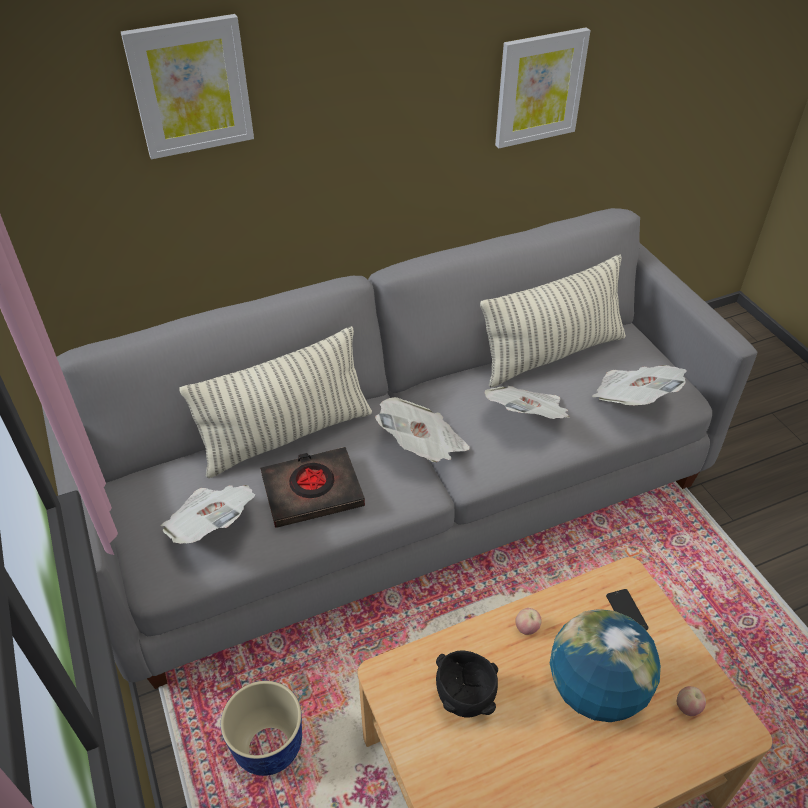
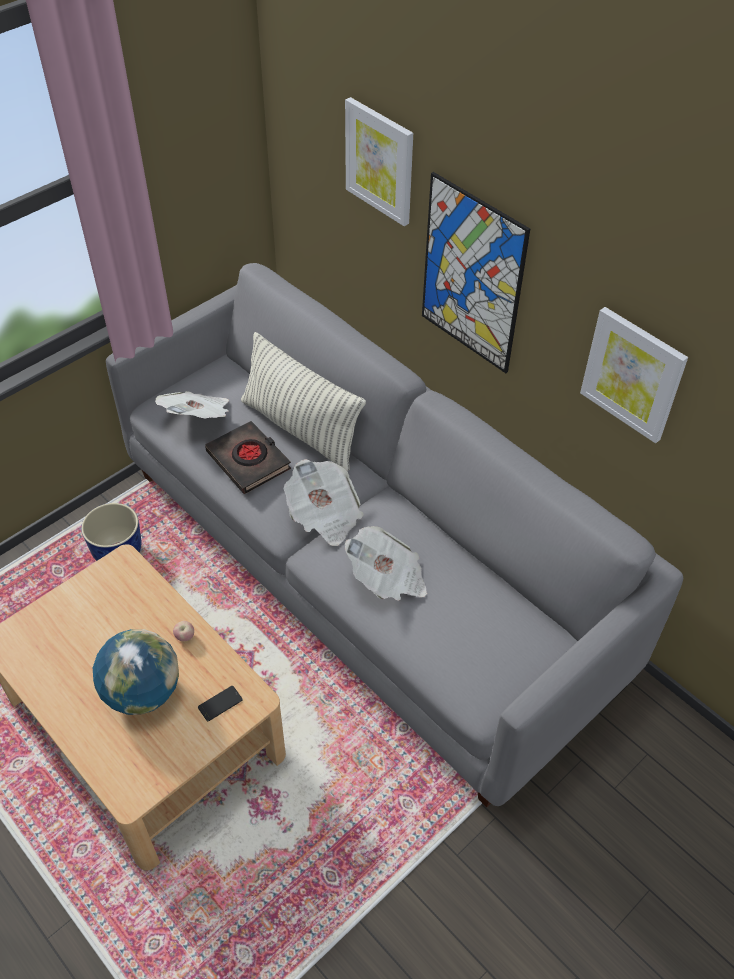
camera: 70 degrees right, 5 degrees up
black bowl [436,650,498,718] -> none
pillow [480,255,626,387] -> none
newspaper [592,365,687,405] -> none
apple [677,686,706,716] -> none
none -> picture [422,172,530,373]

